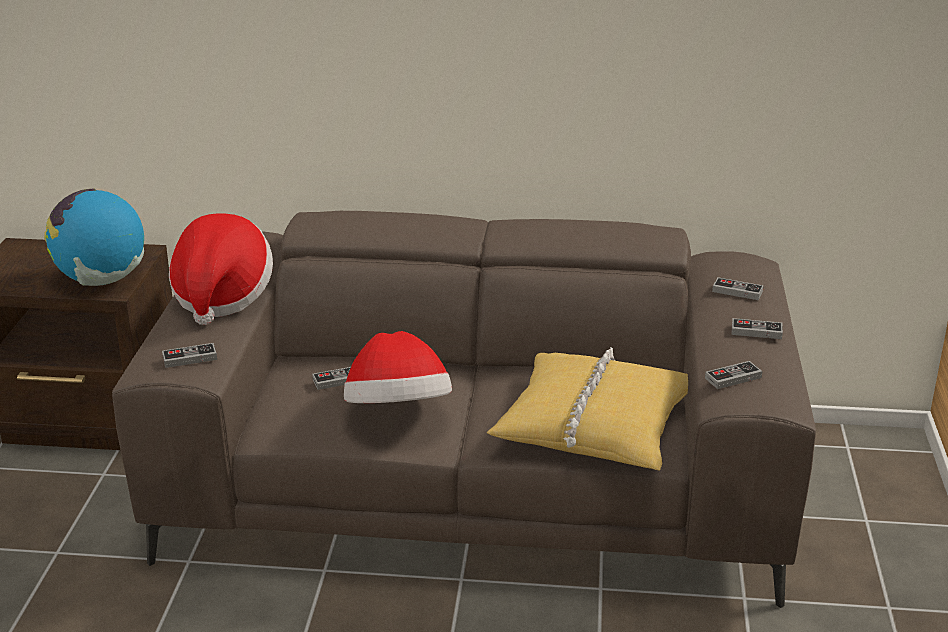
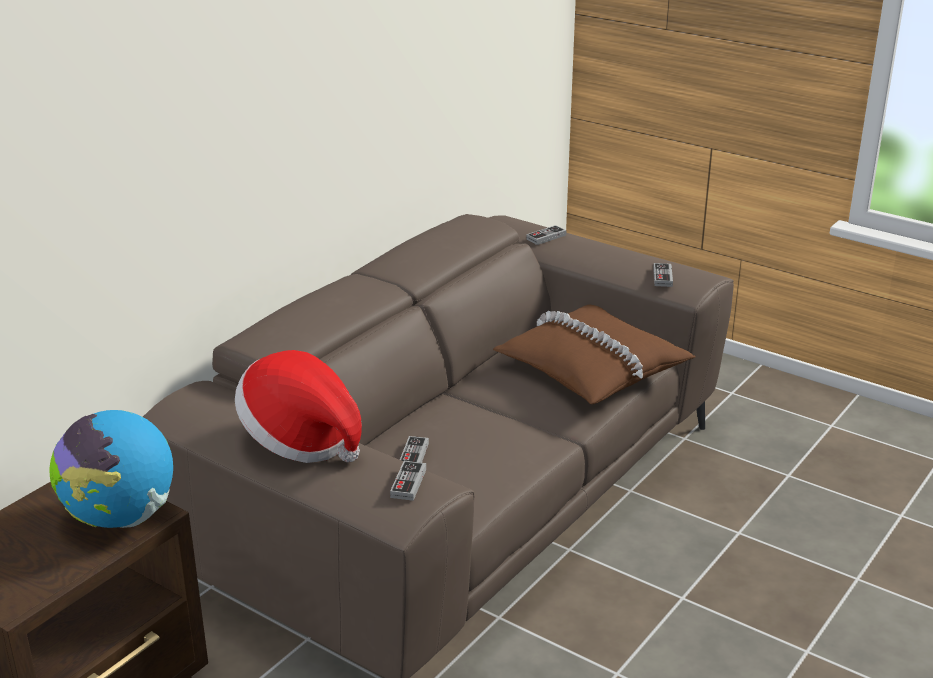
camera: 60 degrees left, 0 degrees up
hat [344,331,452,403] -> none
yellow pillow [487,347,688,471] -> brown pillow [493,305,695,404]
game controller [731,318,783,339] -> none

